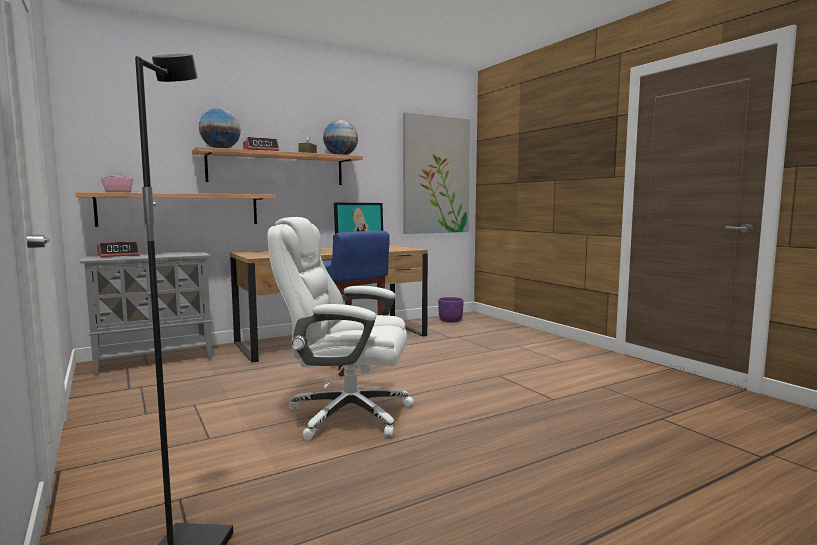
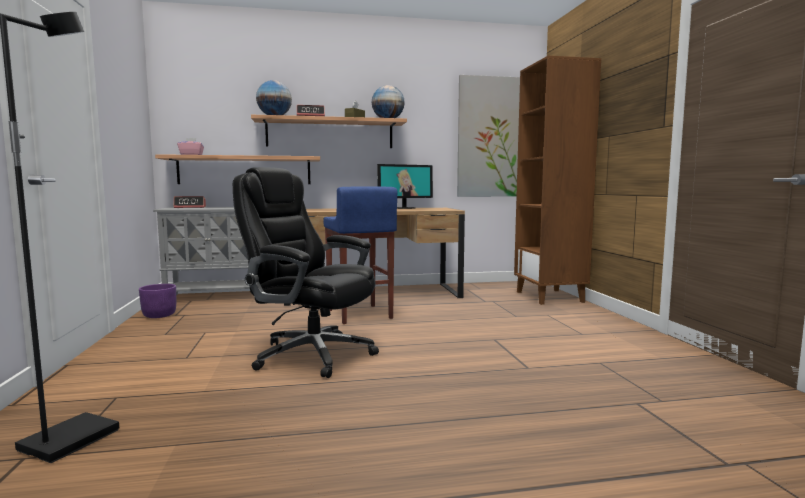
camera: 20 degrees right, 0 degrees up
white office chair [268,217,414,441] -> black office chair [233,167,379,378]
purple planter [438,297,464,323] -> purple planter moved to [139,284,176,318]
none -> brown bookcase [514,56,601,305]

